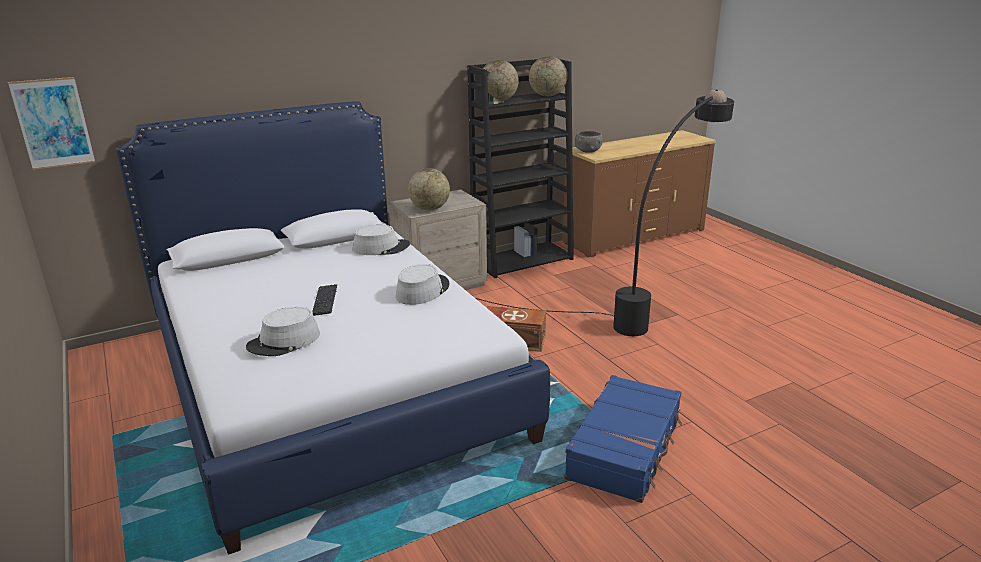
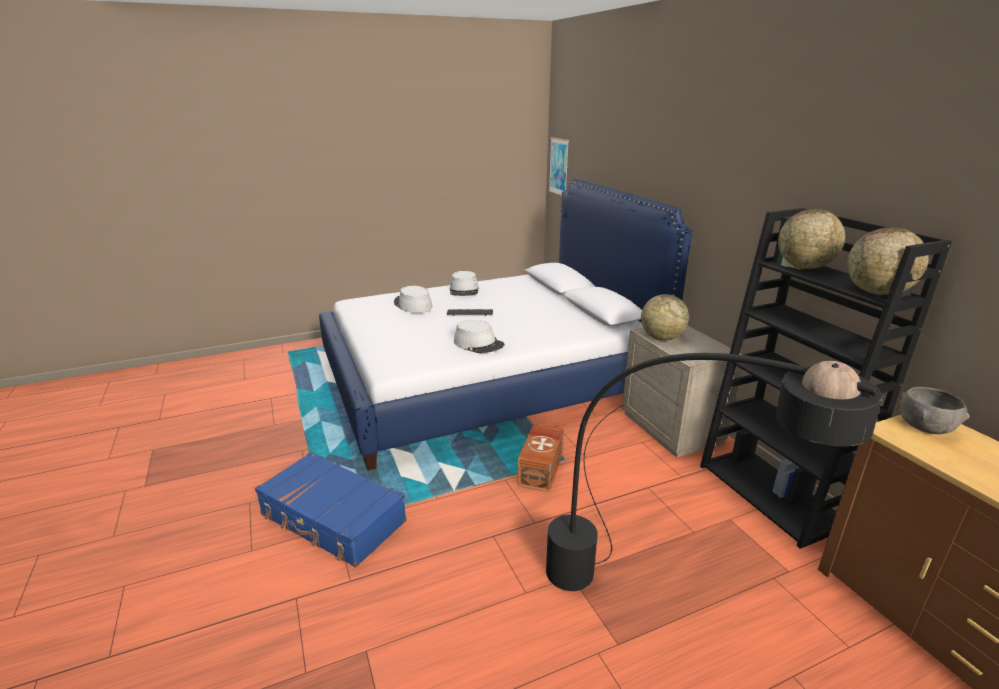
camera: 95 degrees right, 0 degrees up
grey hat [353,225,410,255] -> grey hat moved to [450,271,479,296]

